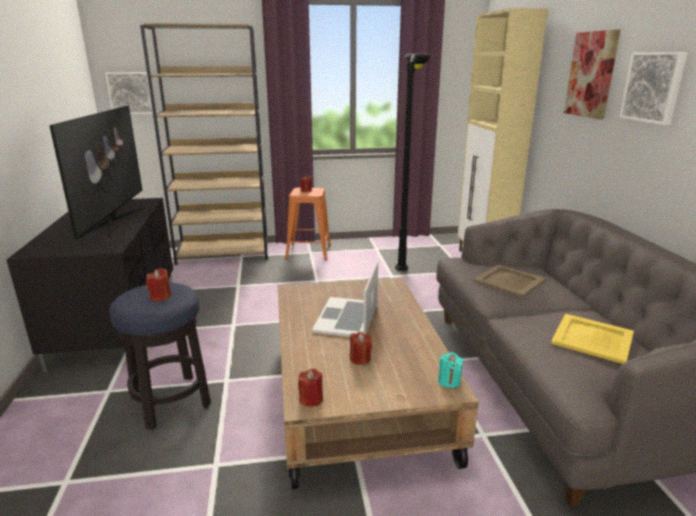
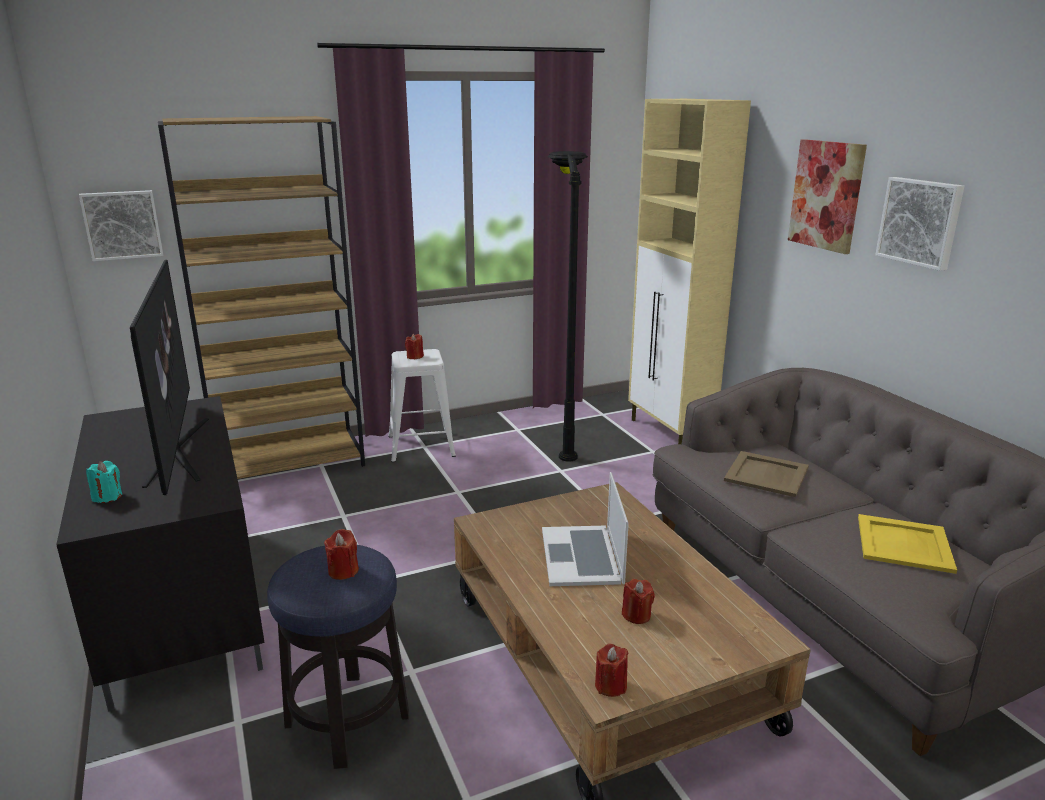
camera: 15 degrees left, 0 degrees up
orange stool [285,188,331,260] -> white stool [388,349,456,463]
turquoise candle [438,352,464,388] -> turquoise candle moved to [86,461,122,503]

